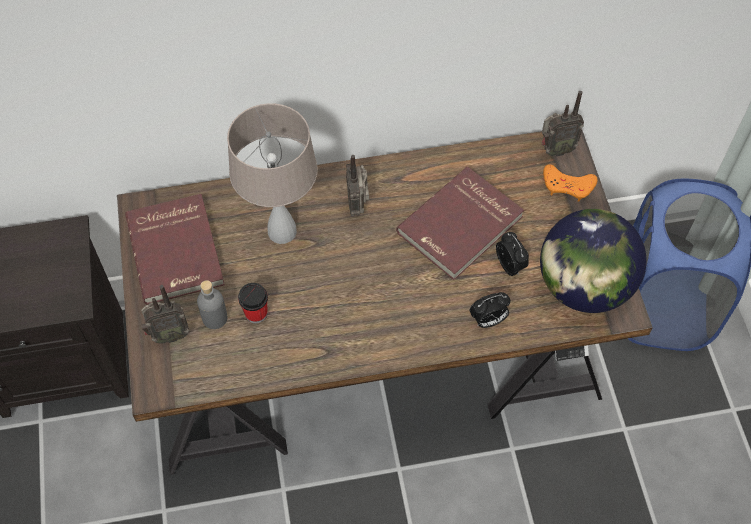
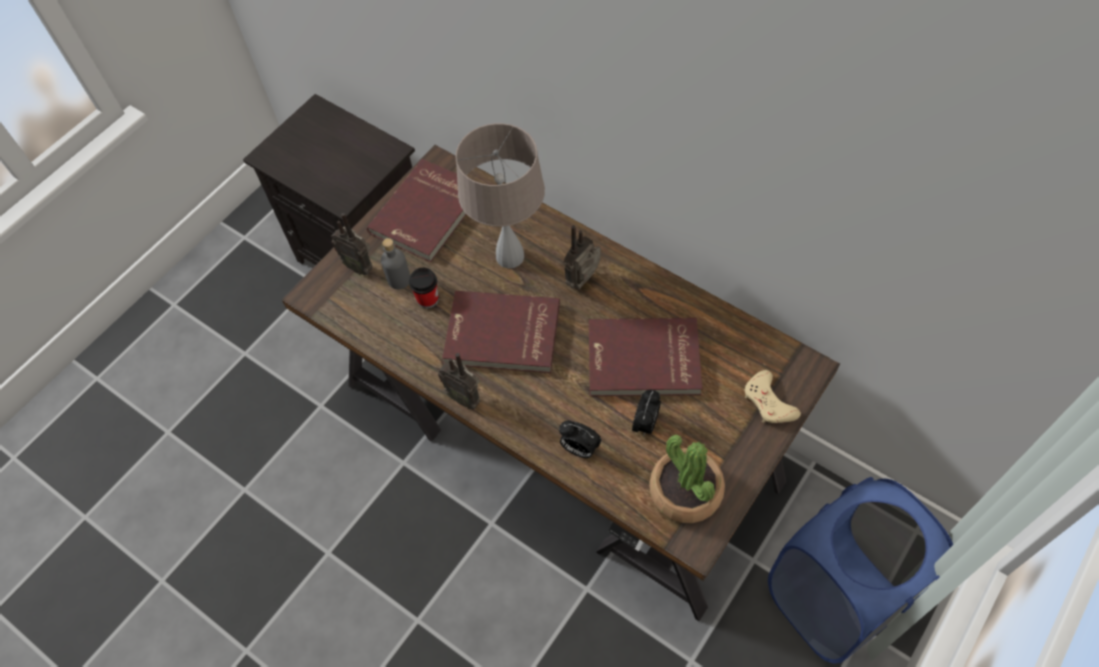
camera: 50 degrees right, 0 degrees up
globe [540,209,647,313] -> potted plant [649,435,725,523]
radio [542,91,584,157] -> radio moved to [438,353,480,409]
orange game controller [543,164,598,202] -> beige game controller [745,370,801,423]
none -> red book [442,291,560,373]

